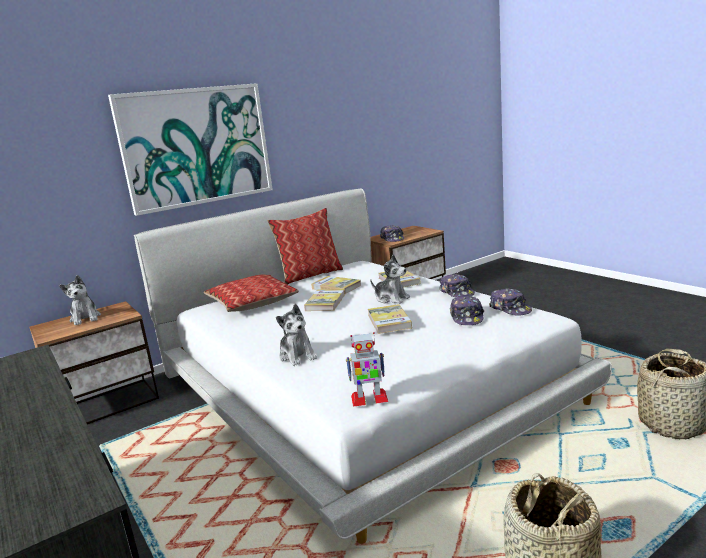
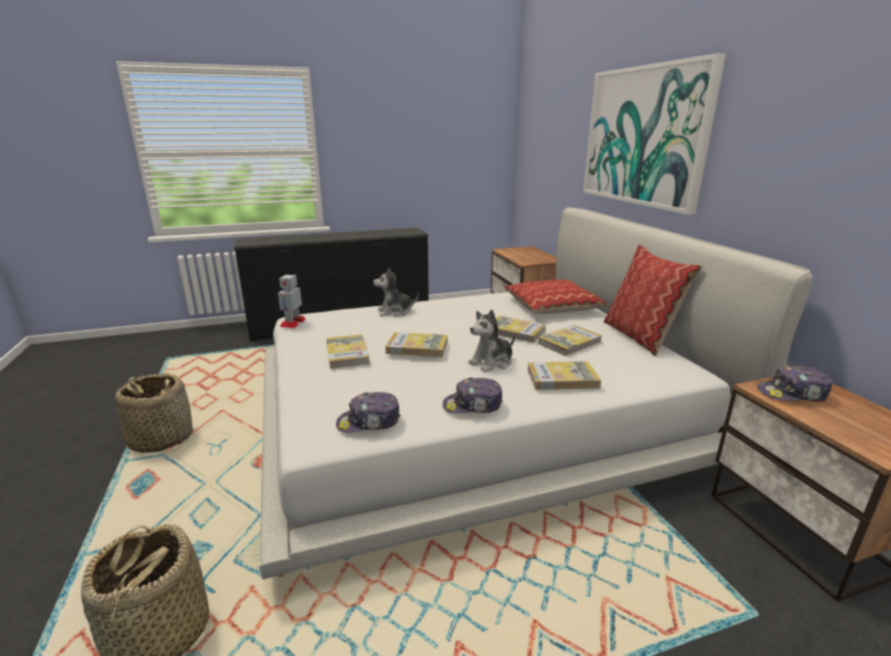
camera: 105 degrees right, 5 degrees up
plush toy [59,275,101,325] -> none
cap [450,296,484,325] -> none
none -> book [326,334,369,369]

